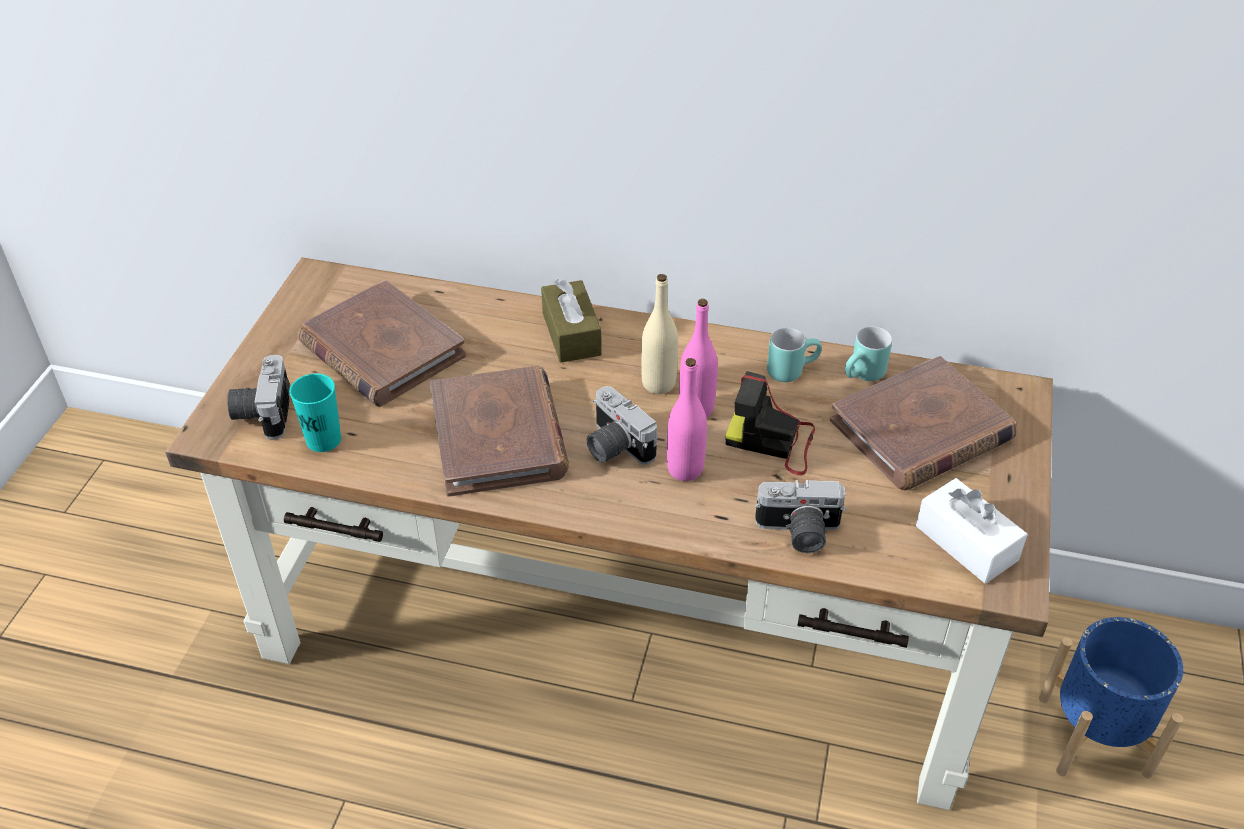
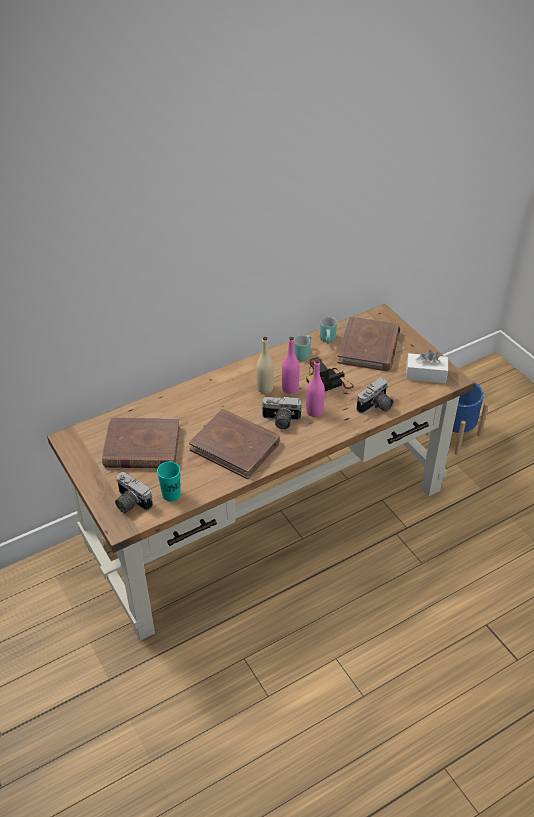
camera: 45 degrees left, 0 degrees up
brown tissue box [541,279,602,363] -> none

